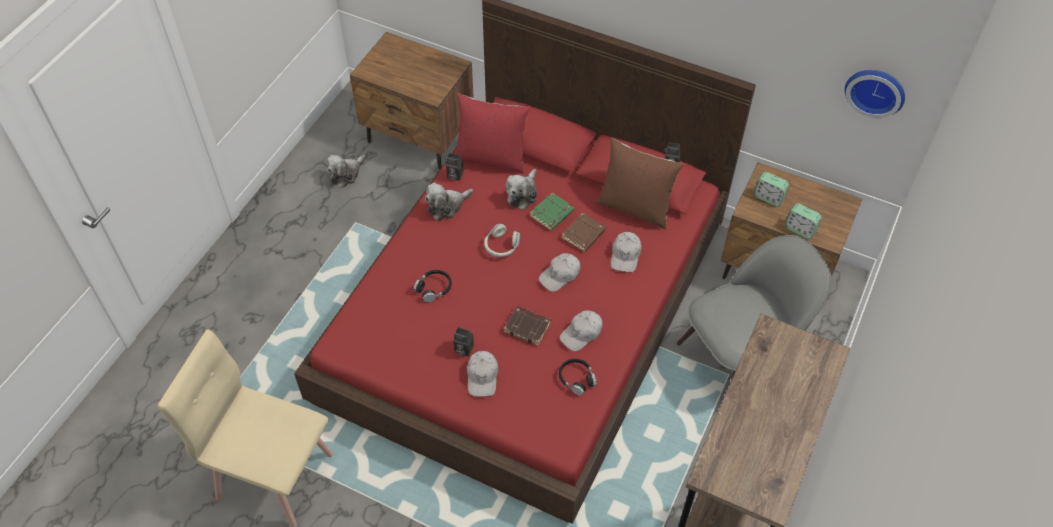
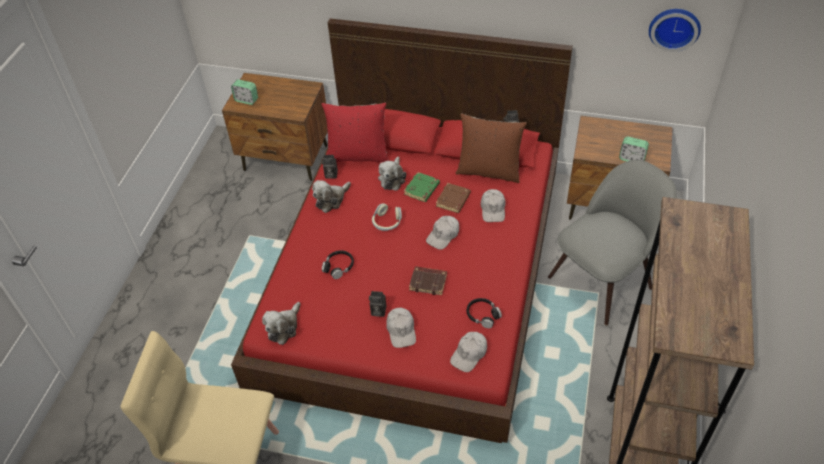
camera: 10 degrees left, 5 degrees down
plush toy [326,154,366,188] -> plush toy moved to [262,302,300,345]
white cap [560,311,603,351] -> white cap moved to [450,332,487,372]
alarm clock [754,172,789,206] -> alarm clock moved to [231,79,258,105]

